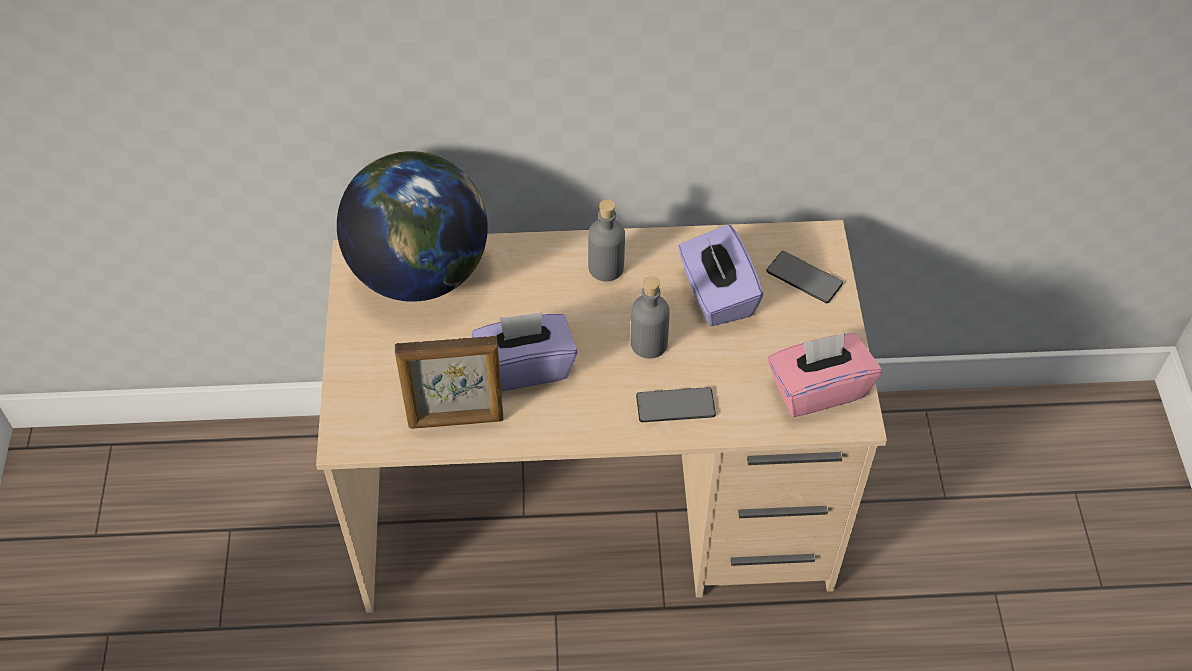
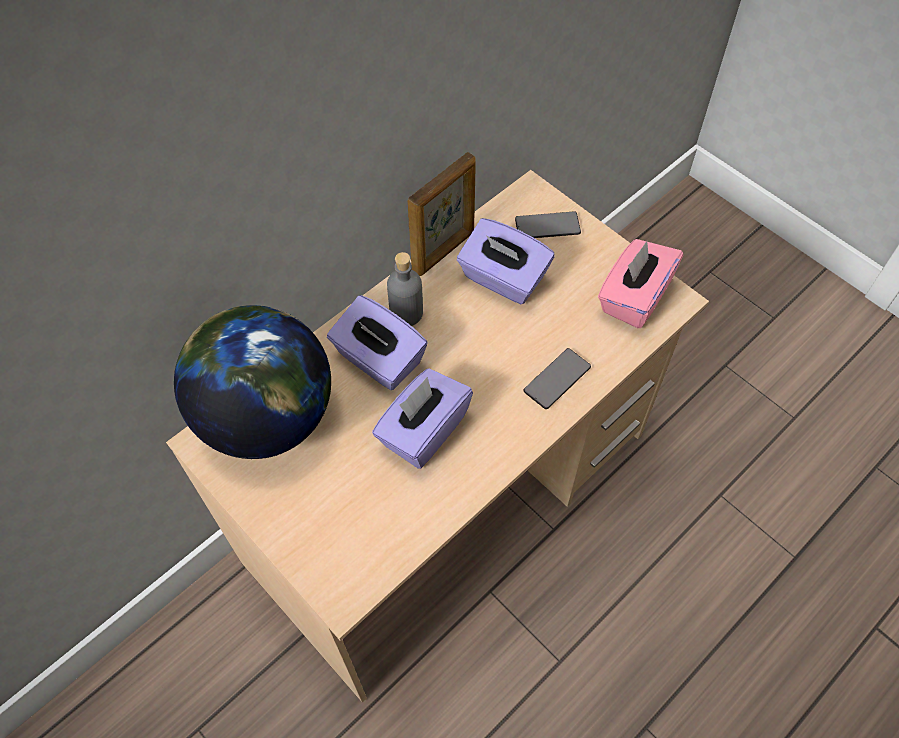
camera: 40 degrees left, 5 degrees up
picture frame [395,336,504,429] -> picture frame moved to [407,152,476,276]
grey bottle [631,276,670,359] -> none
none -> purple tissue box [327,295,428,390]

